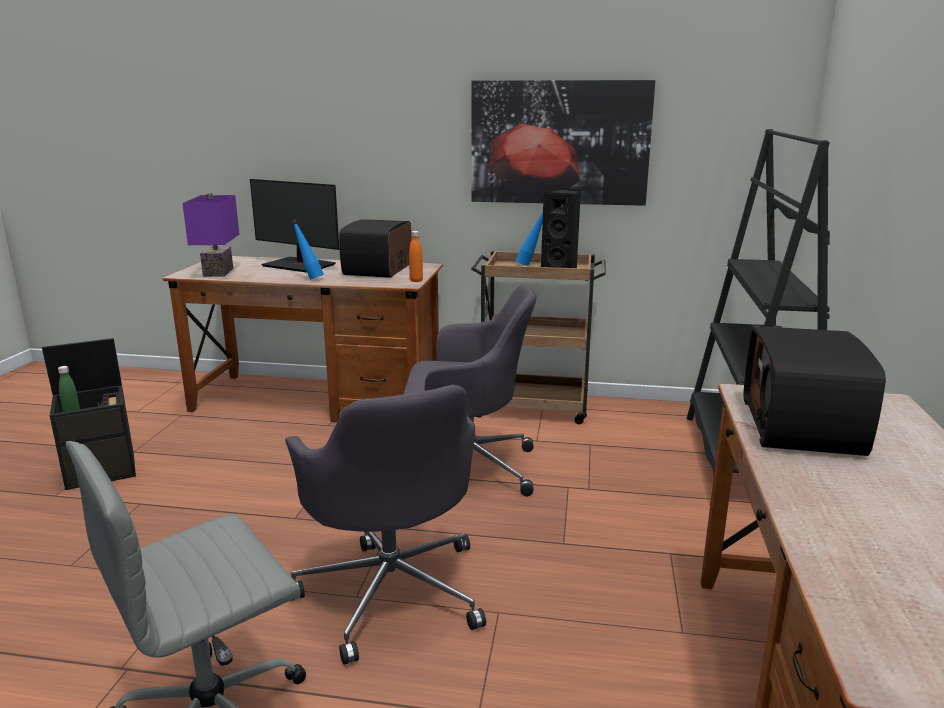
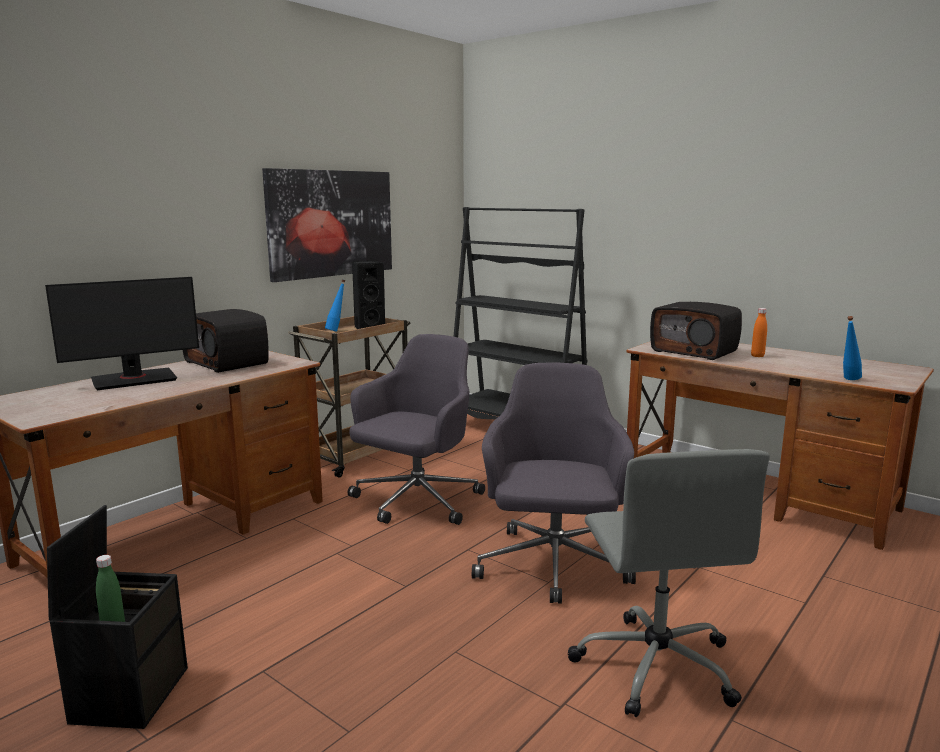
camera: 60 degrees left, 5 degrees down
purple table lamp [182,193,239,277] -> none
grey office chair [285,385,486,665] -> grey office chair turned 90 degrees counterclockwise [472,363,636,604]
blue bottle [291,219,324,280] -> blue bottle moved to [843,316,862,380]
orange bottle [409,231,423,282] -> orange bottle moved to [751,308,767,357]

